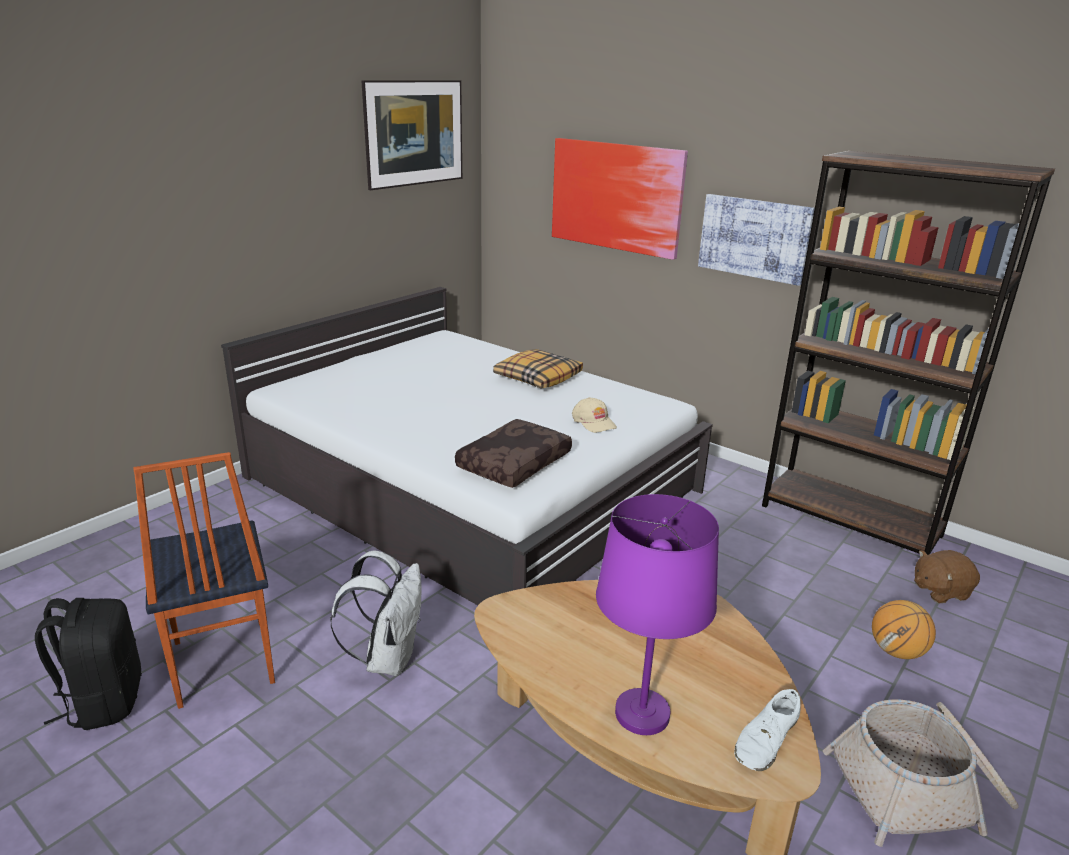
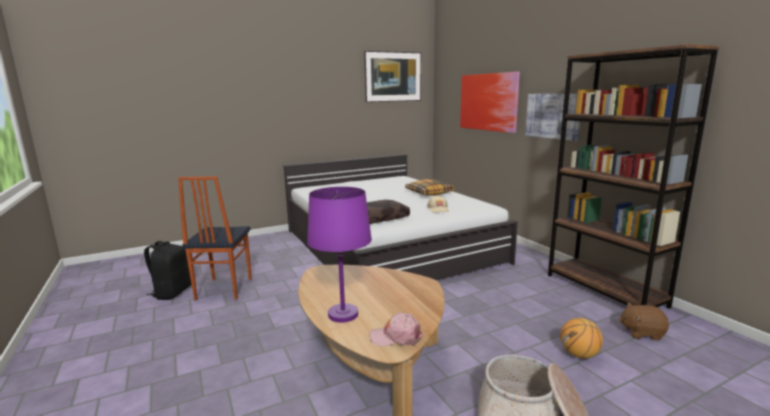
camera: 25 degrees right, 10 degrees down
white backpack [330,551,422,676] -> none
white shoe [734,689,801,771] -> pink cap [369,313,423,346]

